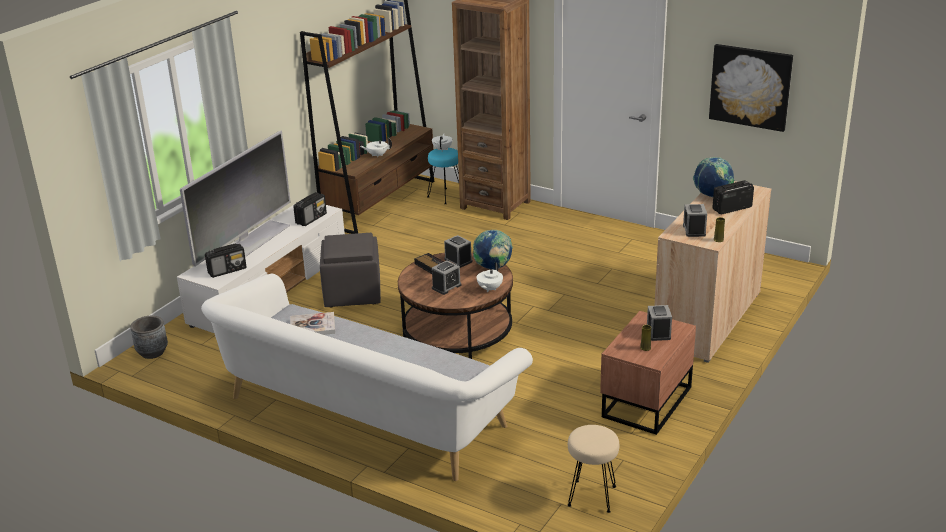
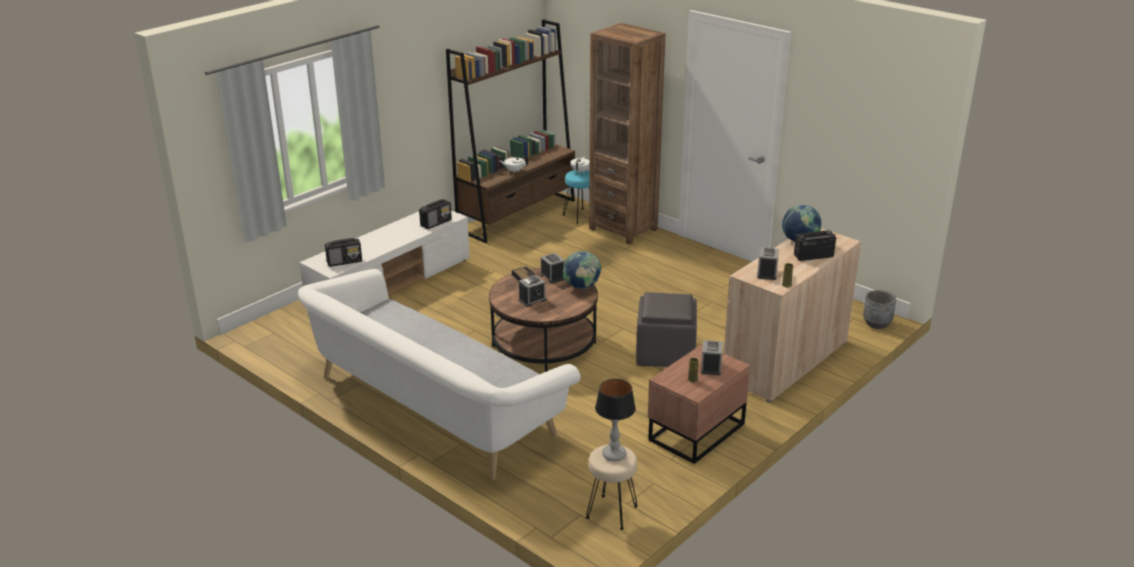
camera: 10 degrees right, 0 degrees up
grey planter [130,316,168,359] -> grey planter moved to [863,290,896,329]
television [180,131,291,267] -> none
book [290,312,335,335] -> none
grey ottoman [320,233,381,307] -> grey ottoman moved to [636,292,697,367]
white teapot [477,262,503,292] -> none
picture [709,44,793,132] -> none
none -> table lamp [595,379,636,462]

